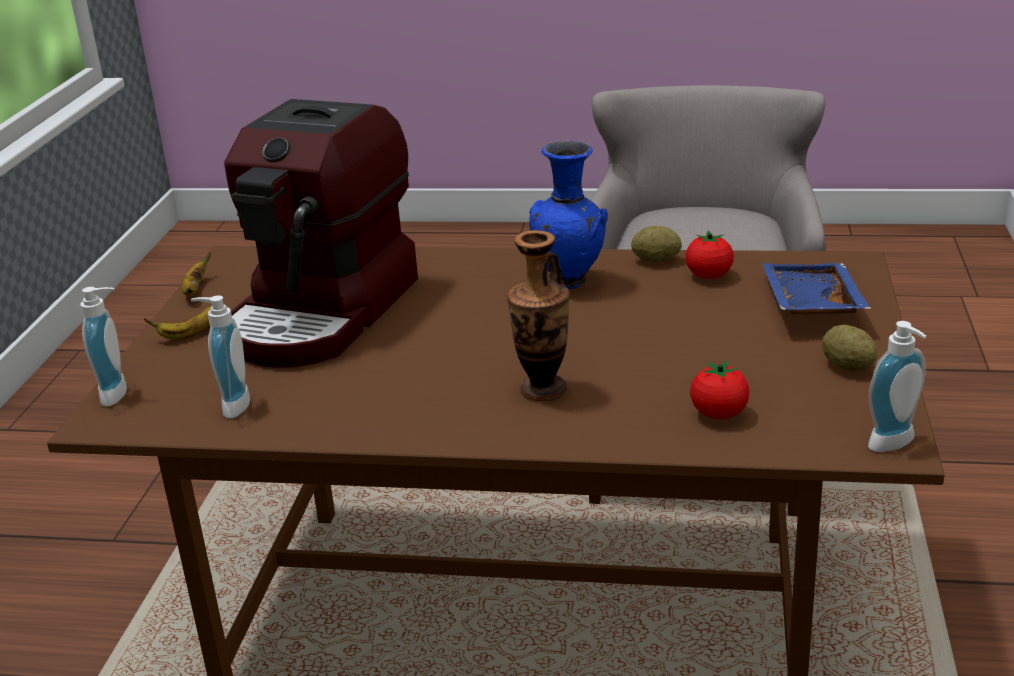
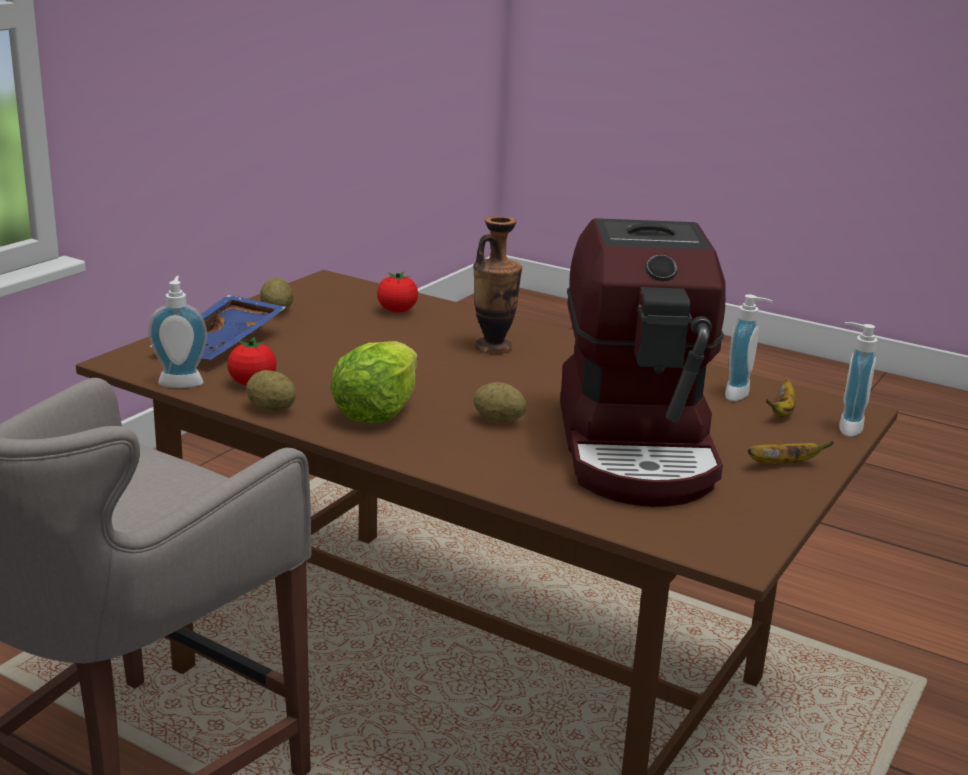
camera: 160 degrees left, 5 degrees down
banana [182,252,211,297] -> banana moved to [766,379,796,418]
coffee machine [224,99,418,368] -> coffee machine turned 135 degrees clockwise [560,218,726,507]
blue vase [529,140,608,290] -> lettuce [330,341,418,423]
soap dispenser [868,321,926,452] -> soap dispenser moved to [148,276,208,388]
none -> potato [473,382,527,423]

